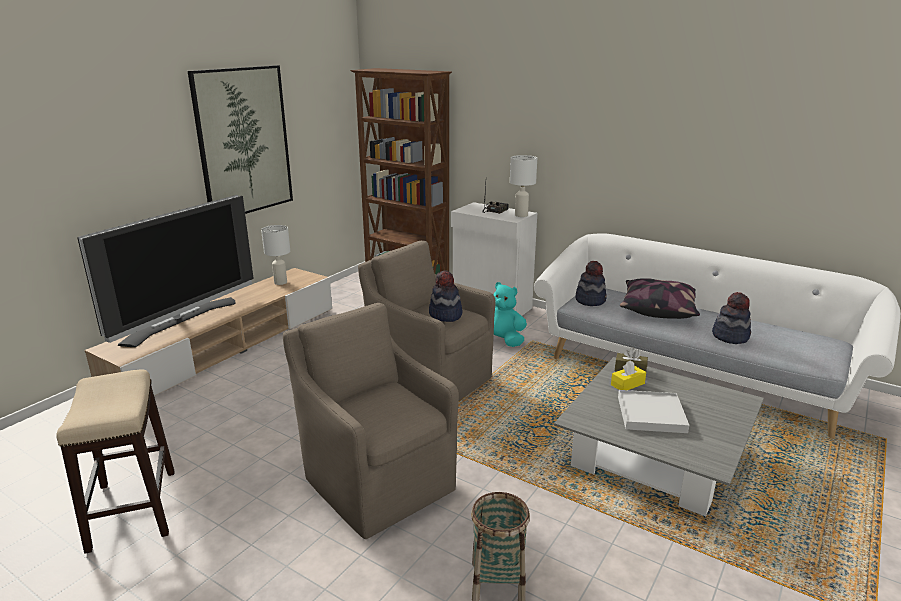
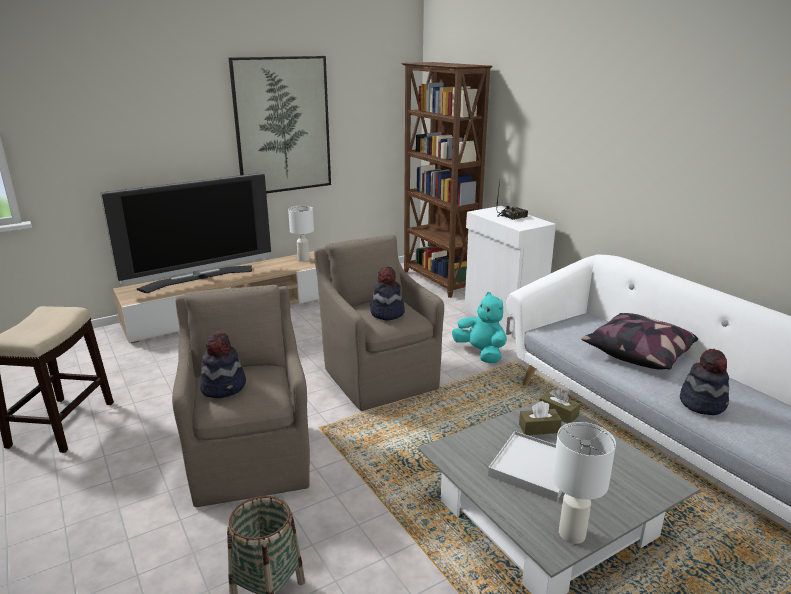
camera: 25 degrees right, 0 degrees up
white table lamp [510,155,537,217] -> white table lamp moved to [552,422,616,544]
hat [576,261,607,306] -> hat moved to [200,331,246,398]
yellow tissue box [611,360,646,390] -> brown tissue box [519,401,562,435]

